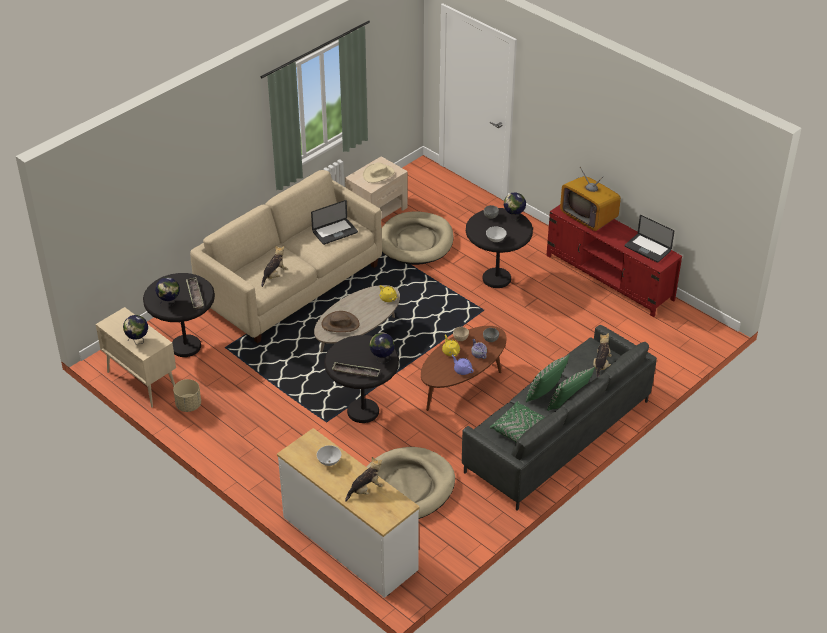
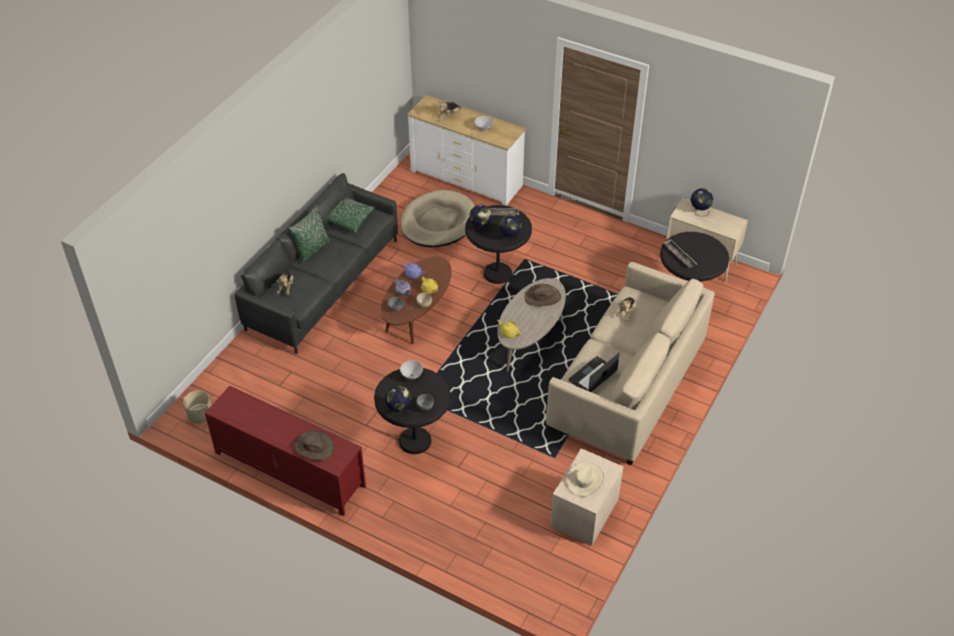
camera: 165 degrees right, 5 degrees up
globe [155,277,180,307] -> globe moved to [499,215,522,243]
beige planter [173,379,201,412] -> beige planter moved to [183,391,211,423]
beige dog bed [381,211,454,265] -> none
green pillow [526,355,570,402] -> none
television [560,167,621,231] -> brown hat [294,430,334,461]
laptop [625,215,674,262] -> none

